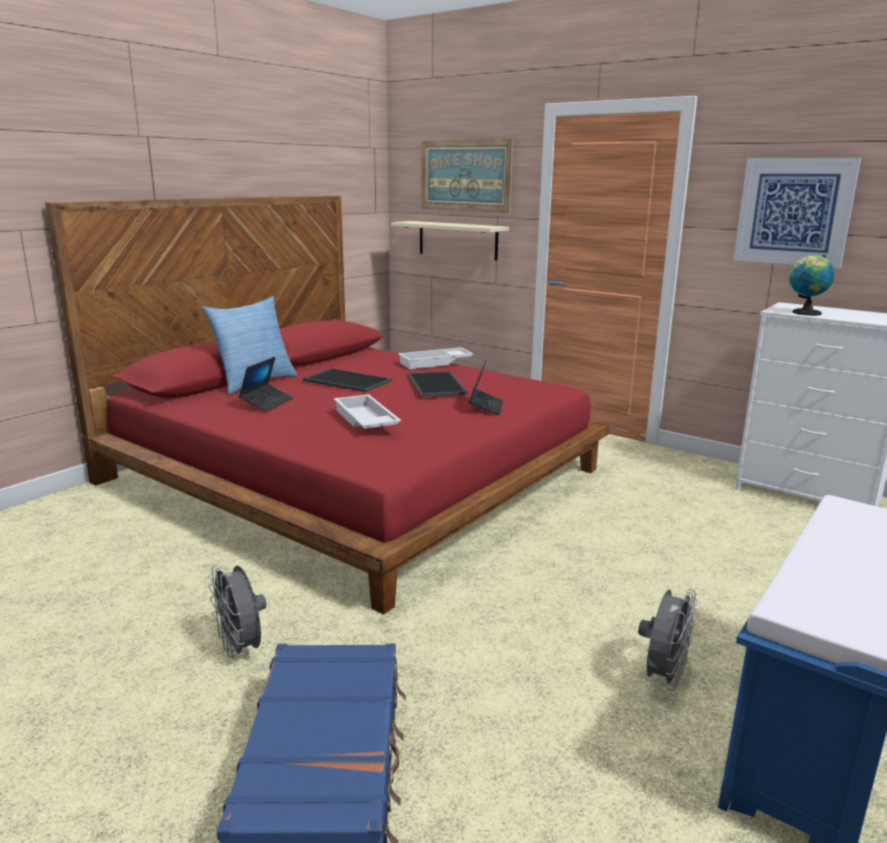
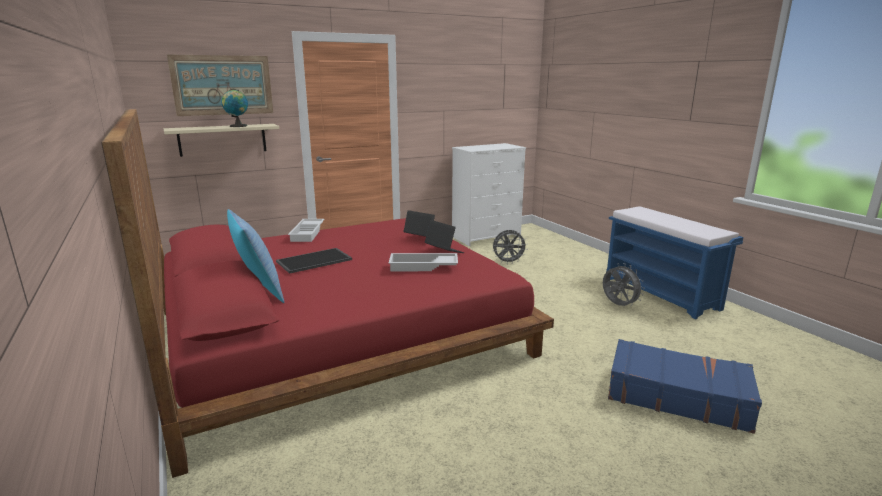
camera: 65 degrees left, 0 degrees up
grey fan [208,564,267,661] -> grey fan moved to [492,230,528,264]
laptop [239,357,293,412] -> laptop moved to [425,220,464,253]
tray [408,371,468,397] -> none
picture [733,158,861,268] -> none
globe [789,255,835,316] -> globe moved to [222,90,248,127]

